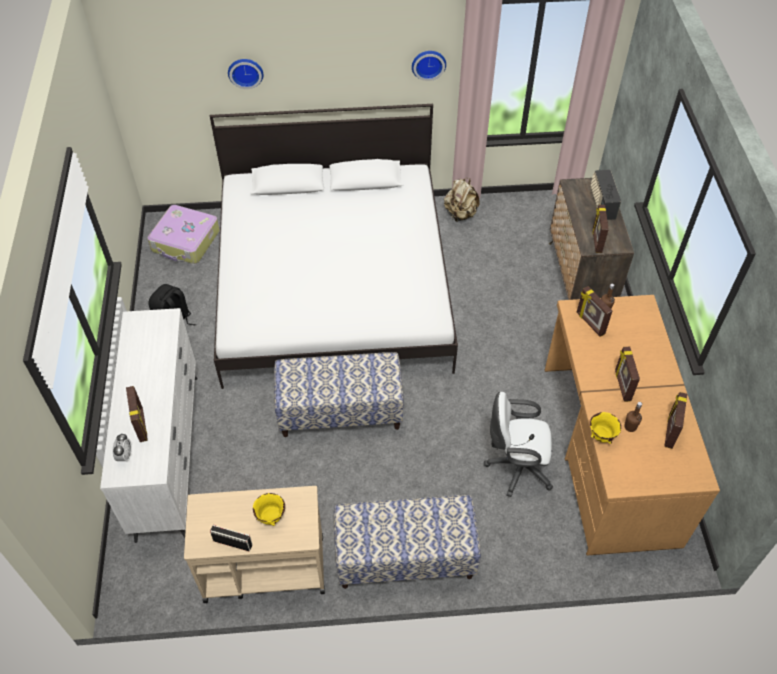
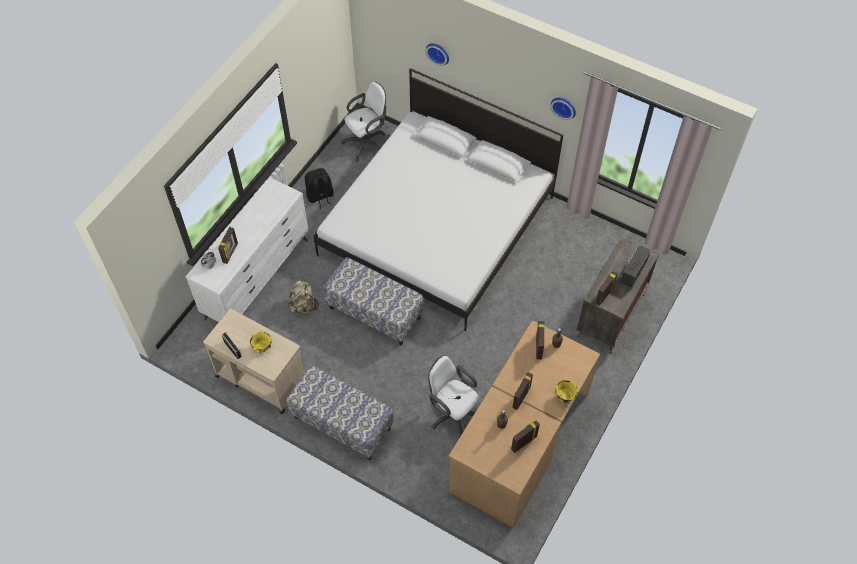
camera: 35 degrees right, 5 degrees up
suitcase [147,205,220,264] -> white office chair [341,82,386,161]
beige backpack [444,178,480,222] -> beige backpack moved to [288,280,319,315]
yellow bowl [590,412,621,444] -> yellow bowl moved to [555,380,578,404]

